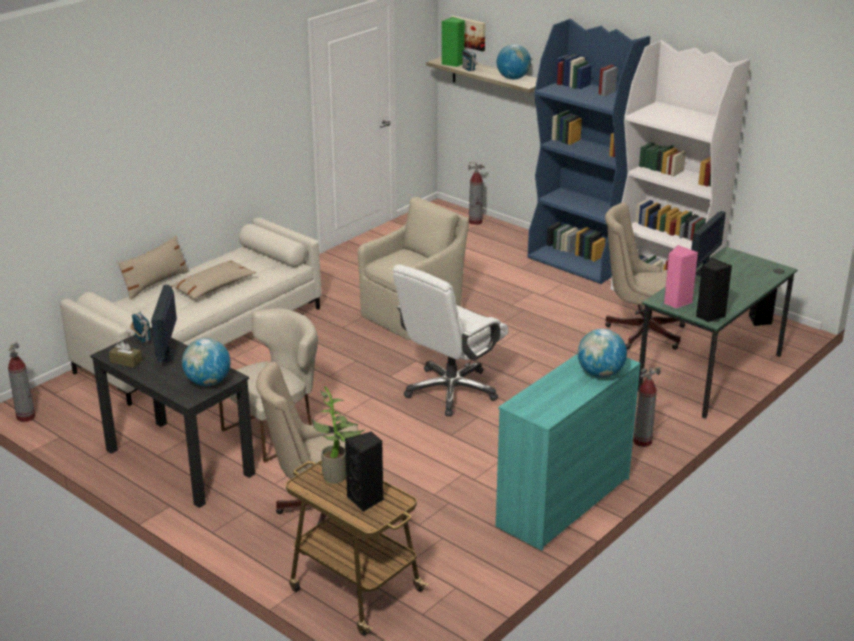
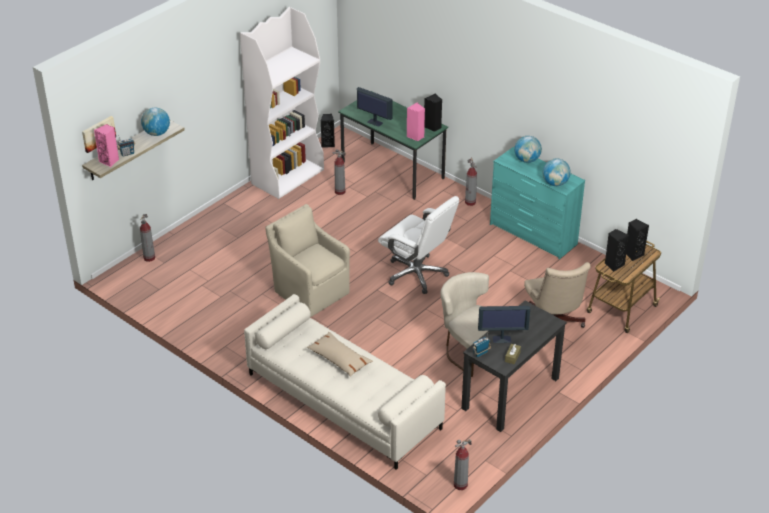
camera: 90 degrees left, 10 degrees up
beige pillow [117,235,189,300] -> none
globe [182,338,230,386] -> globe moved to [543,159,571,186]
potted plant [312,386,365,484] -> black speaker [605,229,629,272]
green speaker [442,17,465,67] -> pink speaker [94,124,119,167]
blue bookcase [528,19,650,284] -> none
beige office chair [605,203,685,350] -> fire extinguisher [333,149,346,195]

